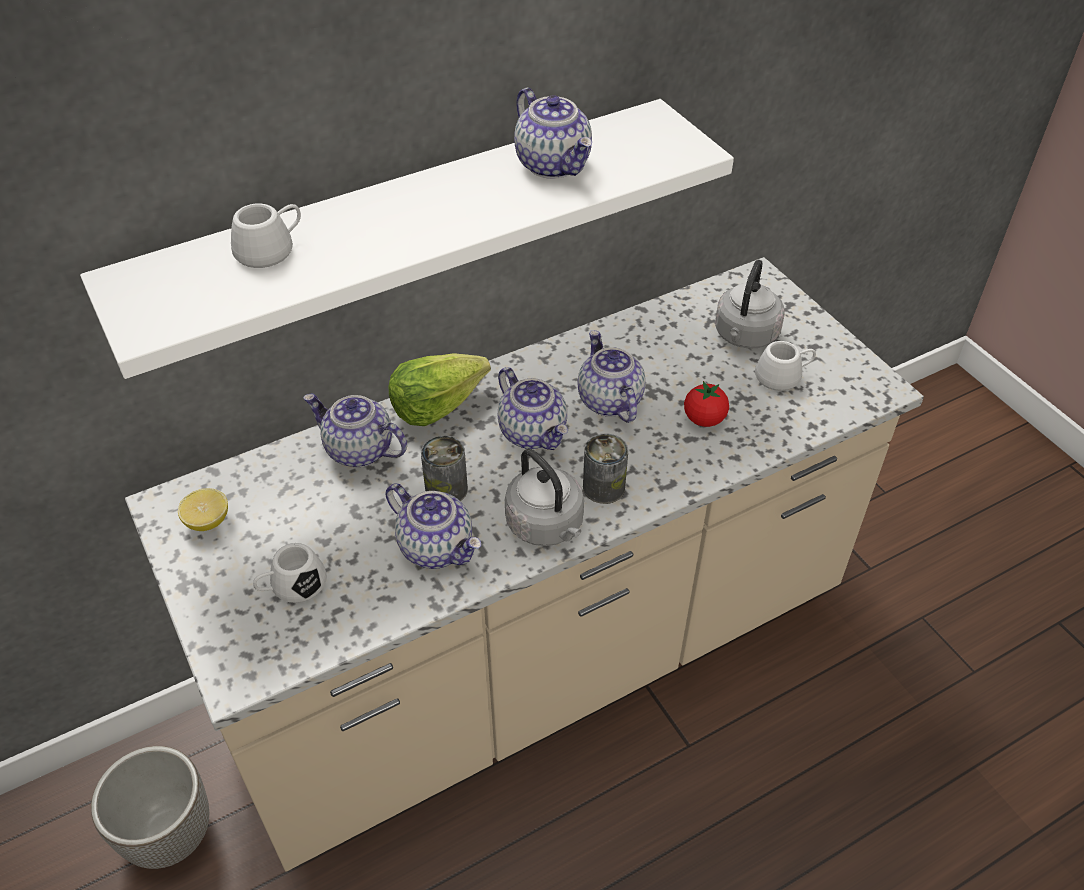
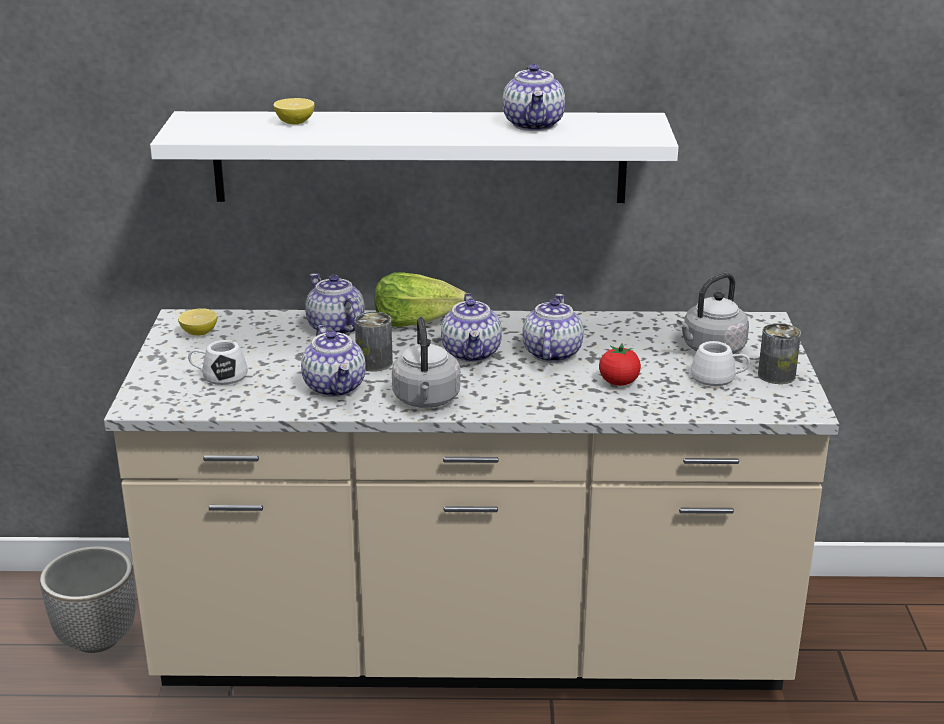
camera: 30 degrees right, 20 degrees down
white mug [231,204,301,268] -> lemon [274,98,315,125]
can [583,433,629,504] -> can moved to [758,323,801,384]

